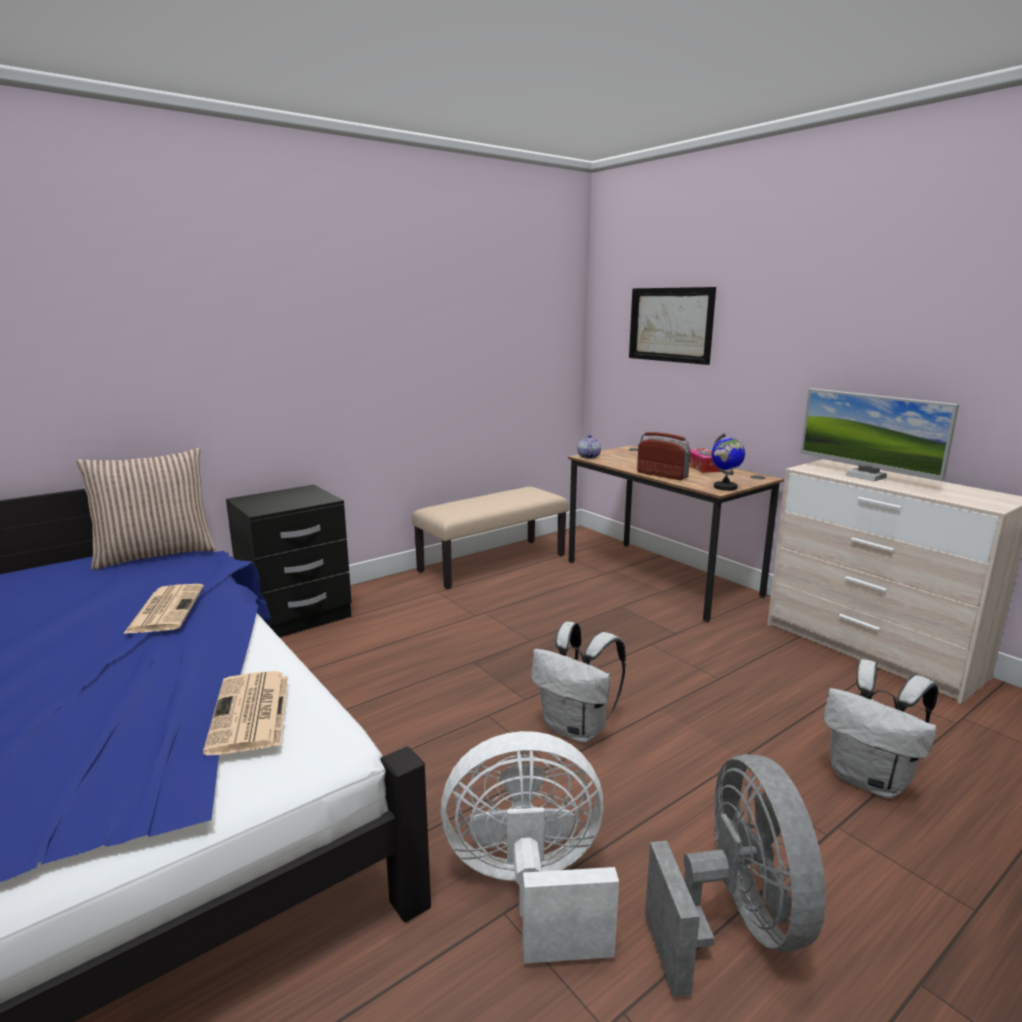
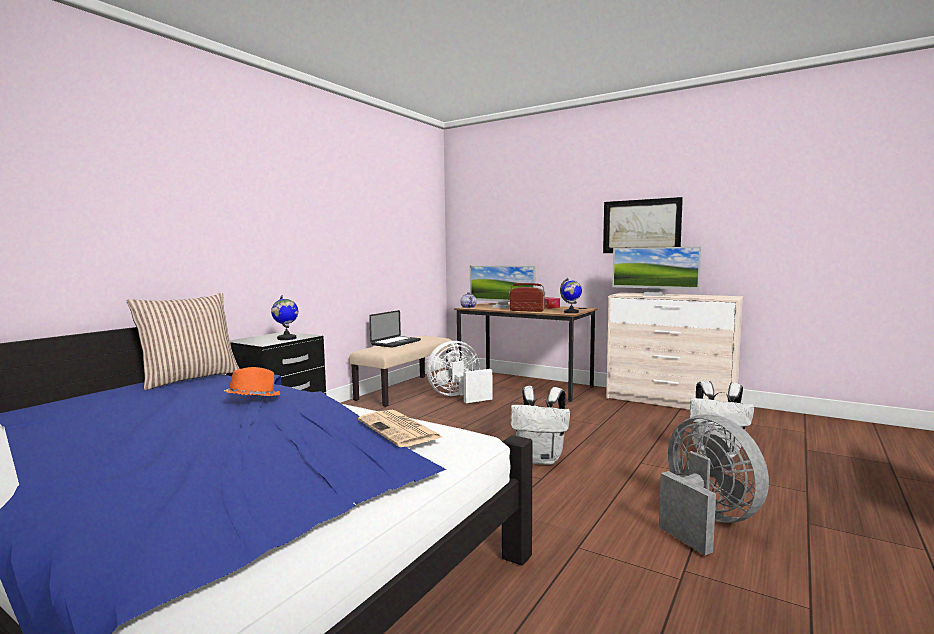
camera: 20 degrees left, 10 degrees down
newspaper [123,584,204,634] -> orange hat [224,367,280,396]
white fan [440,731,619,964] -> white fan moved to [426,341,493,403]
picture [629,287,716,365] -> picture moved to [603,197,683,253]
none -> globe [271,295,298,340]
none -> laptop [369,310,421,348]
none -> monitor [470,266,536,308]

